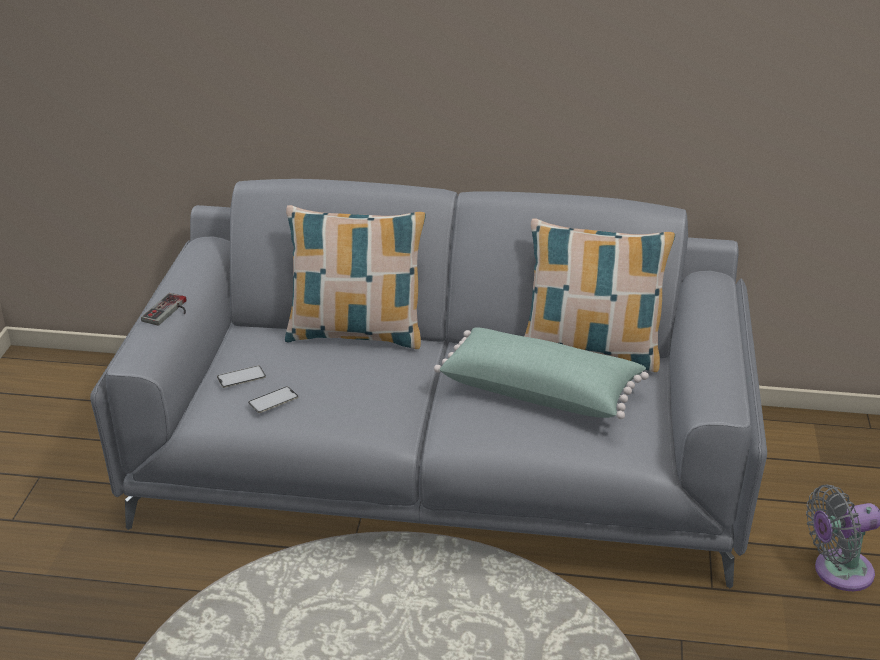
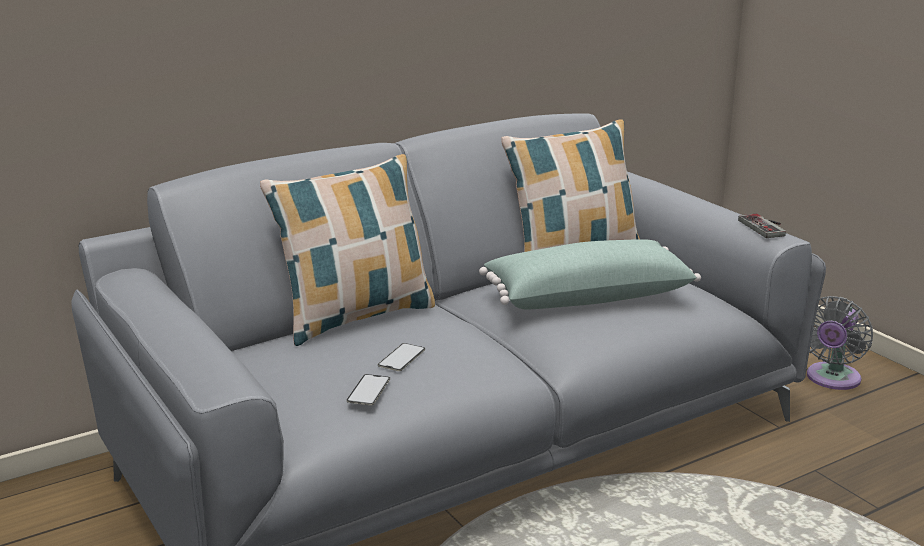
camera: 40 degrees left, 10 degrees down
game controller [141,293,186,326] -> game controller moved to [738,214,786,238]
phone [217,366,266,388] -> phone moved to [378,343,425,371]

